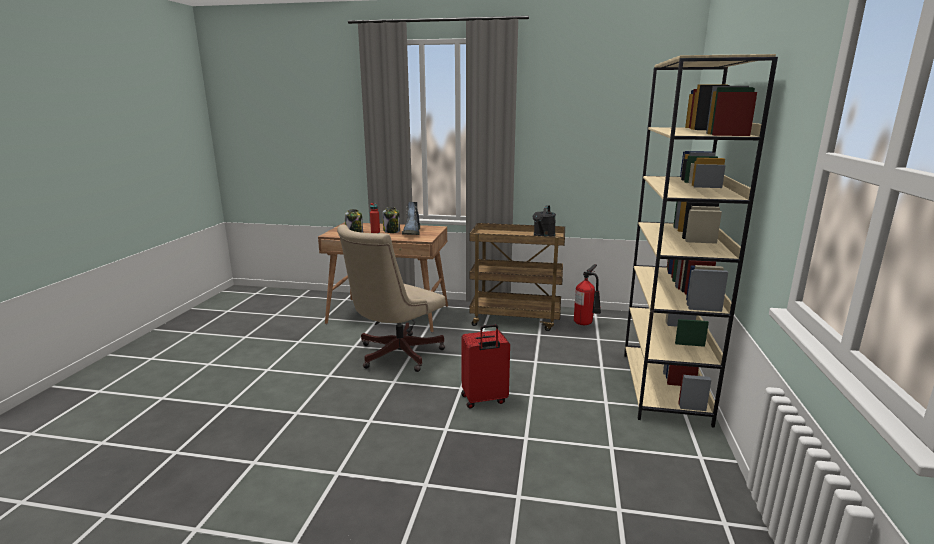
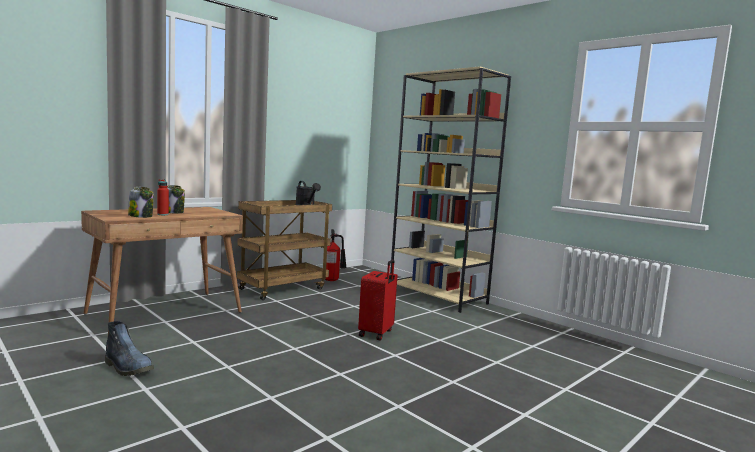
camera: 55 degrees left, 10 degrees down
beige office chair [337,225,446,372] -> none
boot [402,202,420,235] -> boot moved to [105,321,154,376]

